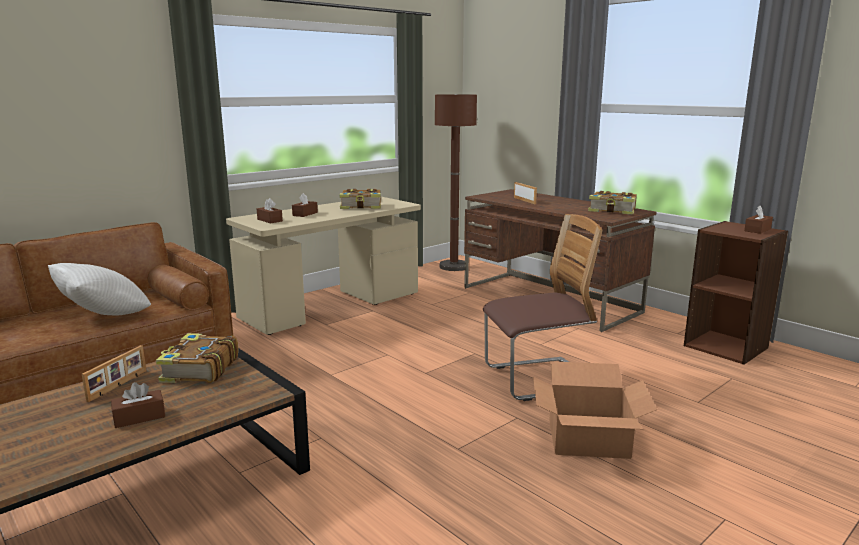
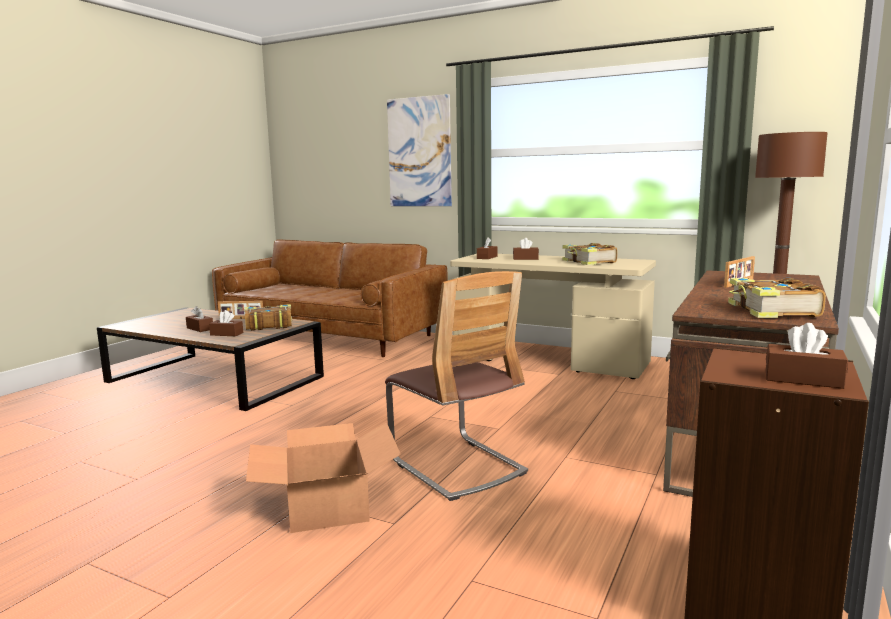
camera: 70 degrees right, 5 degrees down
white pillow [48,263,151,315] -> none
none -> brown tissue box [209,310,243,336]
none -> picture [387,94,452,206]

